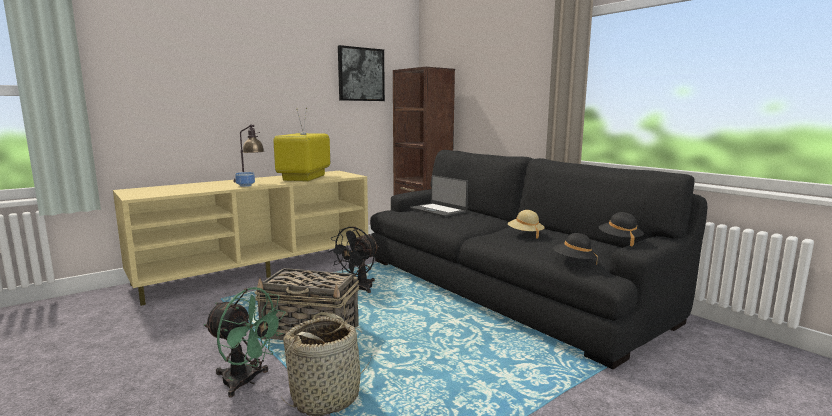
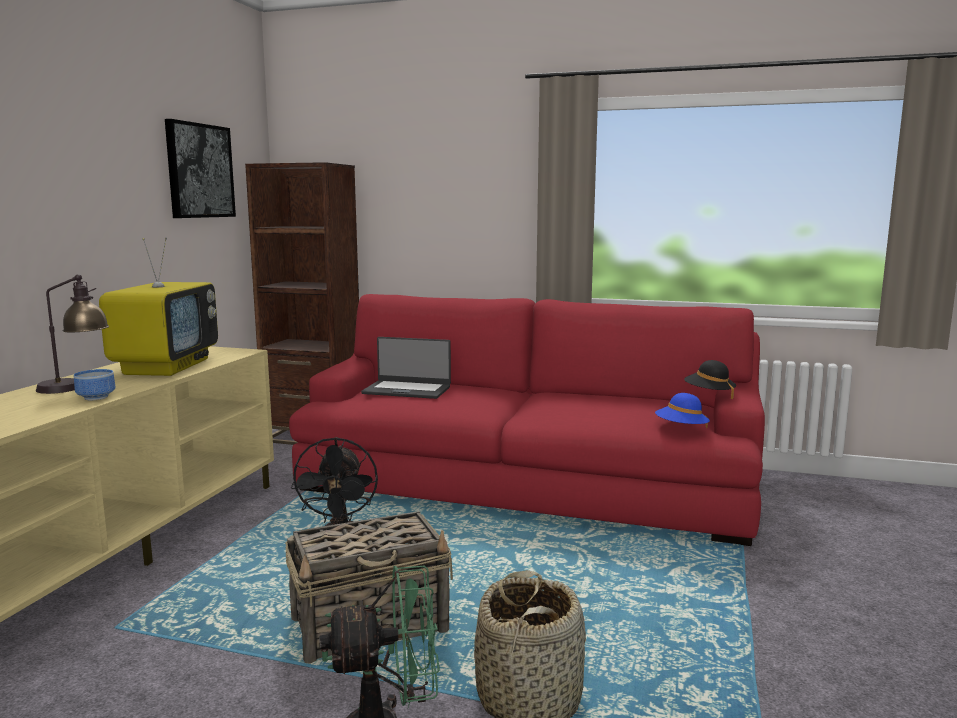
camera: 35 degrees left, 0 degrees up
television [273,108,330,181] -> television turned 150 degrees counterclockwise [99,238,218,376]
black sofa [370,150,707,370] -> red sofa [289,294,765,546]
beige hat [508,210,545,239] -> none
black hat [554,233,598,265] -> blue hat [655,393,710,428]

